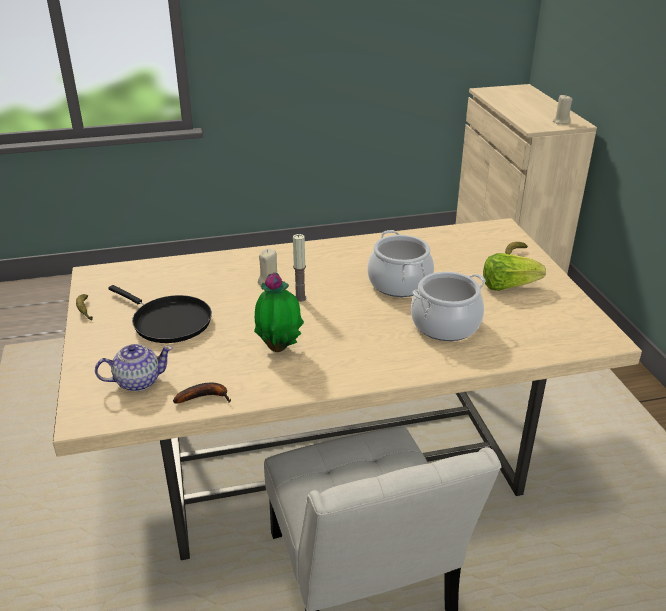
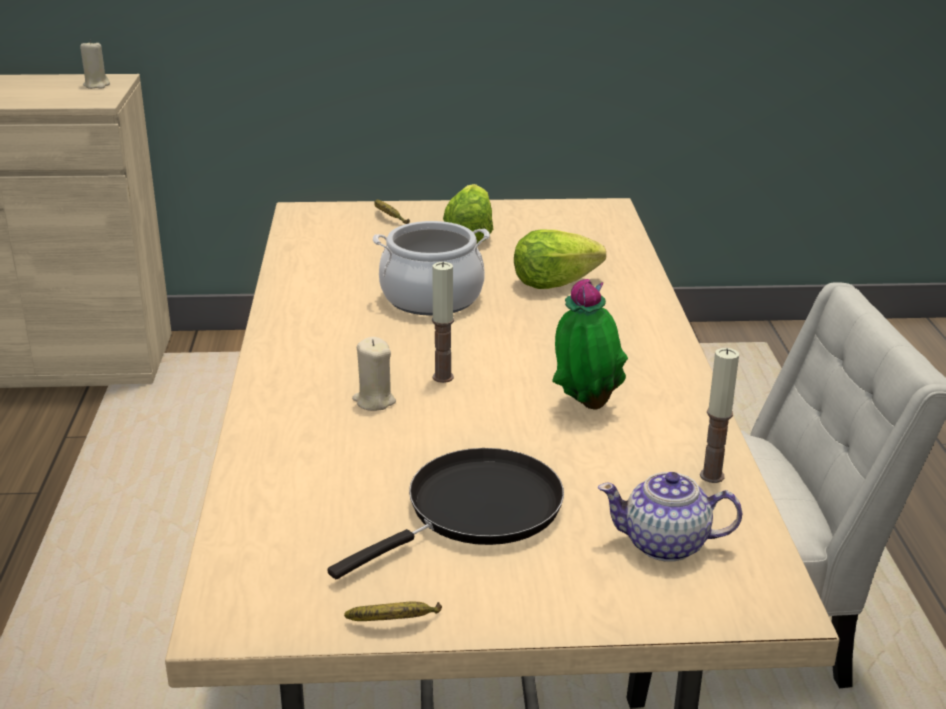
camera: 80 degrees left, 5 degrees down
teapot [95,344,173,391] -> teapot turned 75 degrees counterclockwise [598,472,742,562]
banana [173,383,231,404] -> candle [700,348,739,483]
cooking pot [411,271,486,341] -> lettuce [514,230,606,289]

